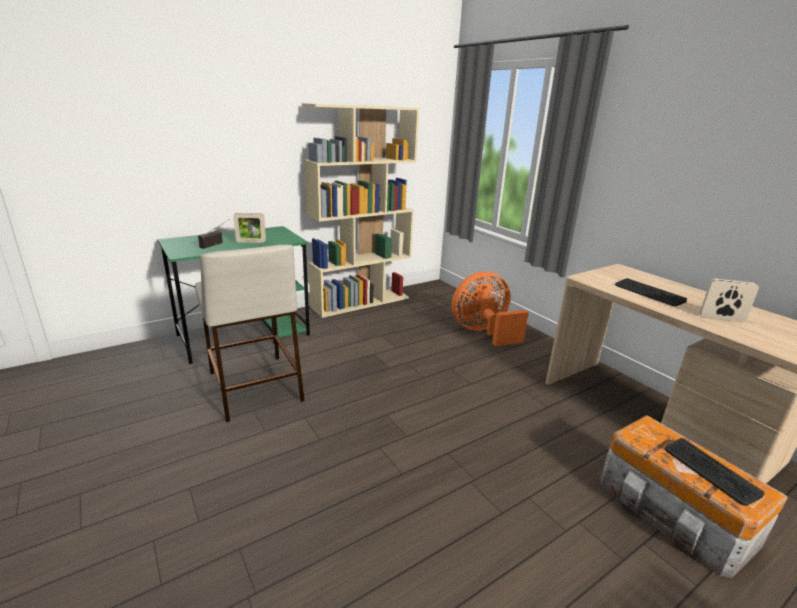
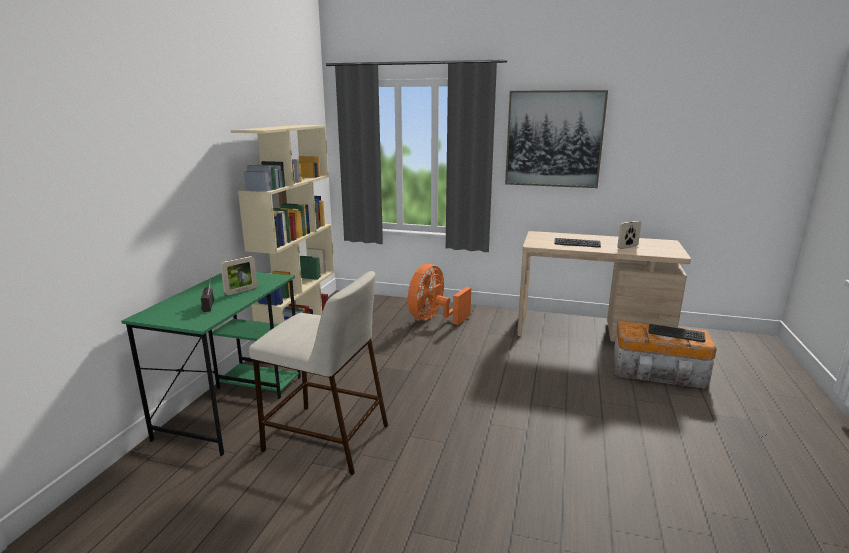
camera: 40 degrees left, 5 degrees down
none -> picture [505,90,608,188]

